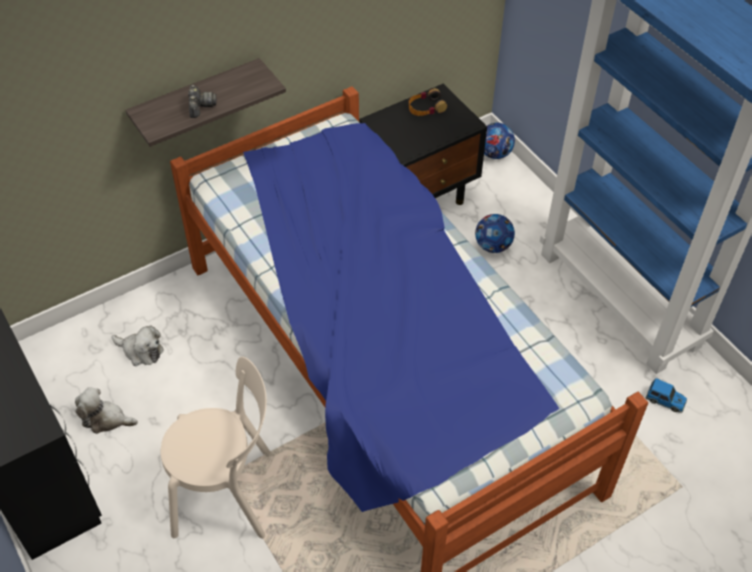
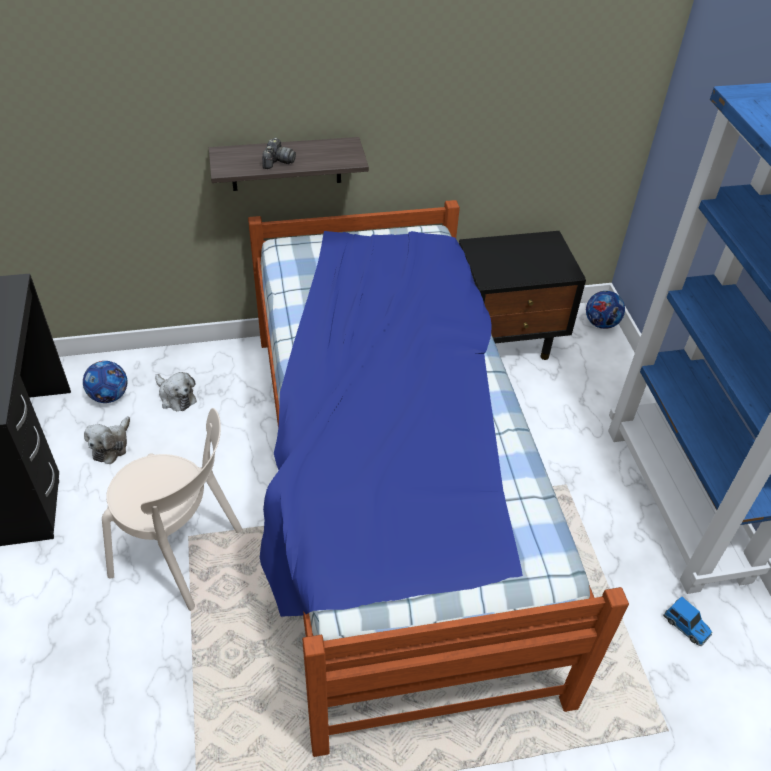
camera: 20 degrees right, 5 degrees down
plush toy [75,387,138,434] -> plush toy turned 105 degrees counterclockwise [84,416,130,464]
headphones [409,88,447,116] -> none
football [475,214,515,253] -> football moved to [83,361,128,403]

